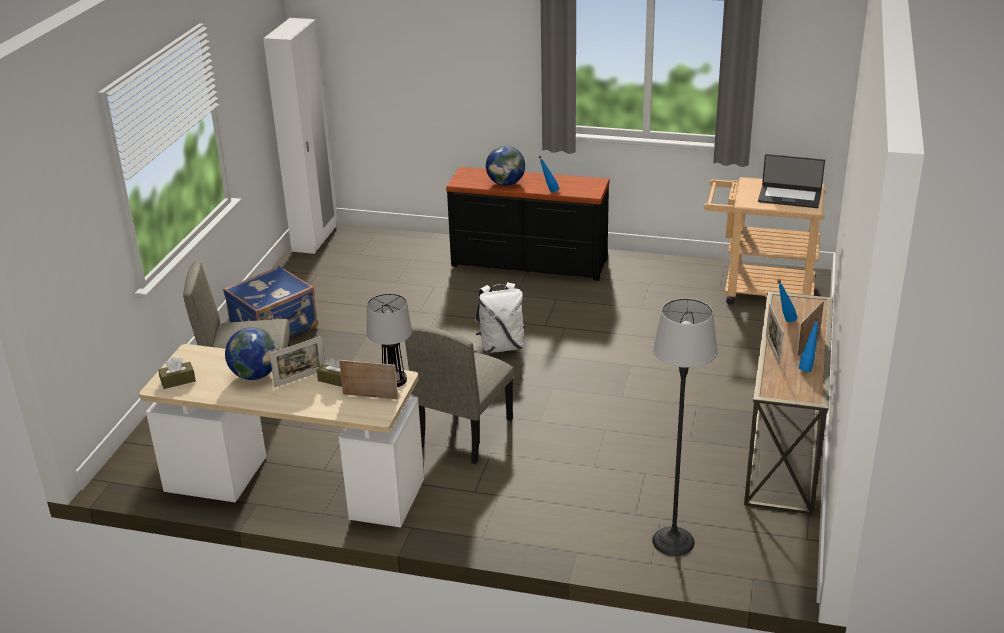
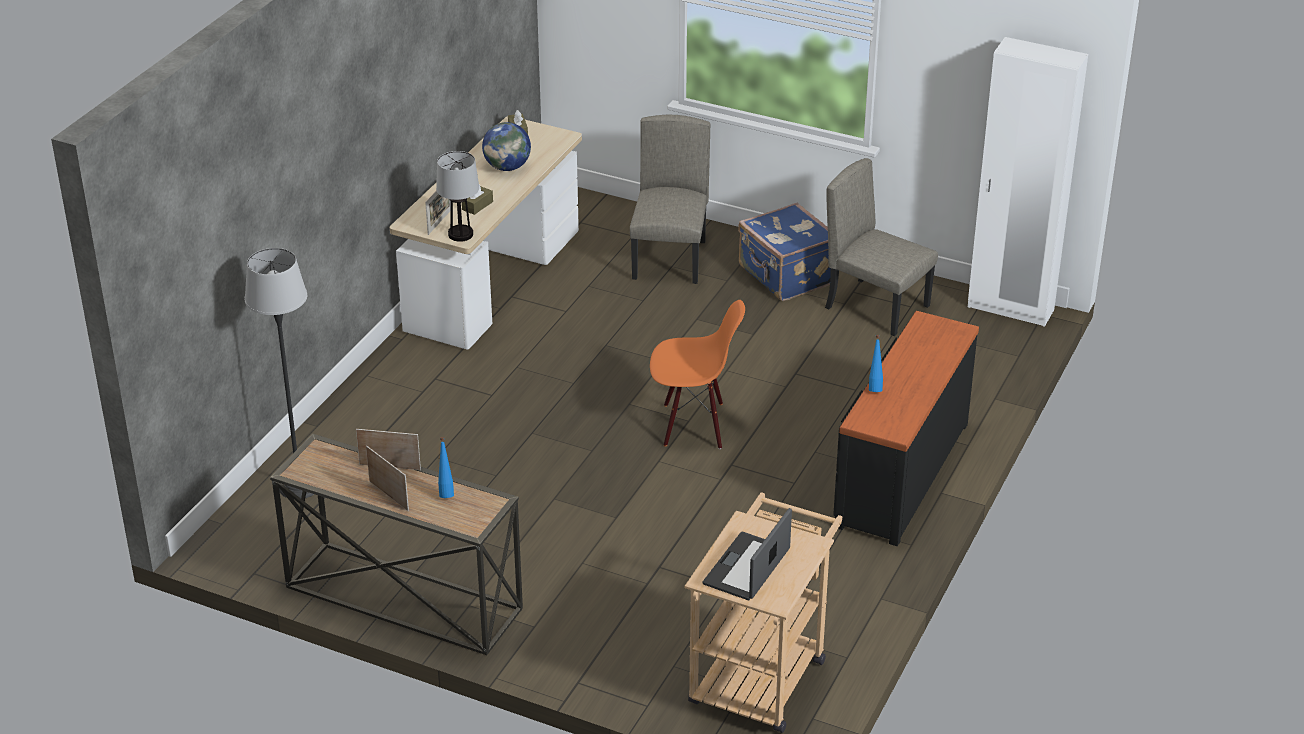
camera: 100 degrees right, 5 degrees up
picture frame [270,336,325,388] -> none
beige chair [405,327,514,464] -> beige chair moved to [825,158,938,336]
white backpack [475,282,525,353] -> orange chair [650,300,745,449]
globe [486,146,525,186] -> none
blue bottle [799,318,819,372] -> none

